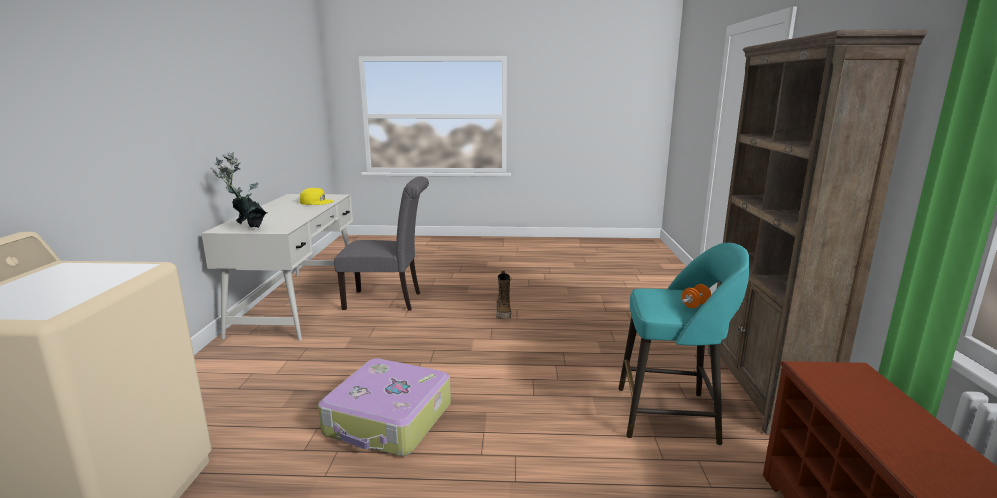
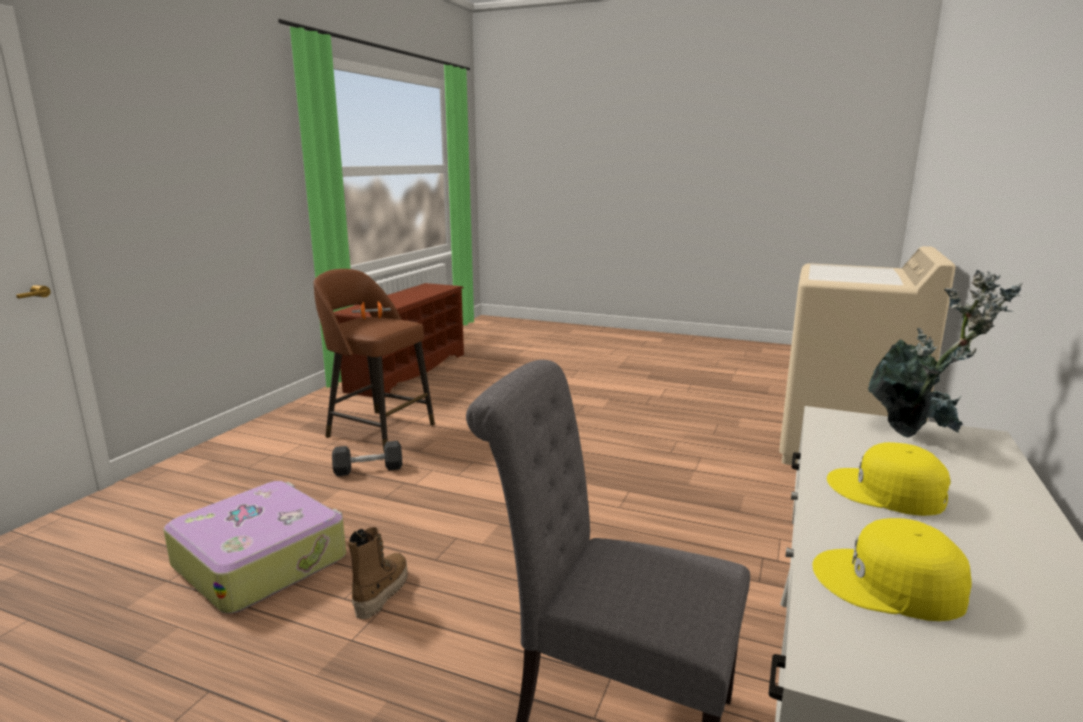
camera: 160 degrees left, 0 degrees up
suitcase [318,358,451,456] -> suitcase moved to [163,481,346,614]
turquoise stool [618,243,750,445] -> brown stool [313,269,435,451]
brown bookcase [708,29,927,435] -> none
none -> grey dumbbell [332,441,402,476]
none -> yellow cap [827,442,951,516]

